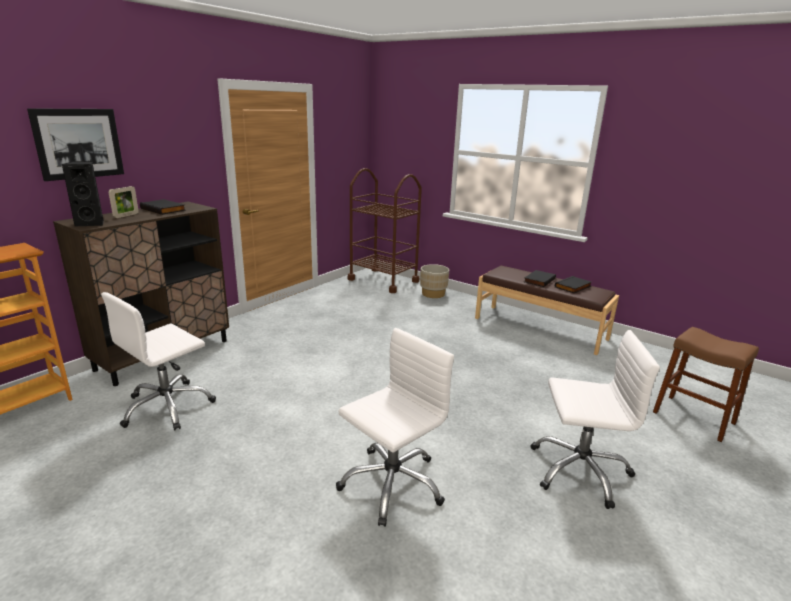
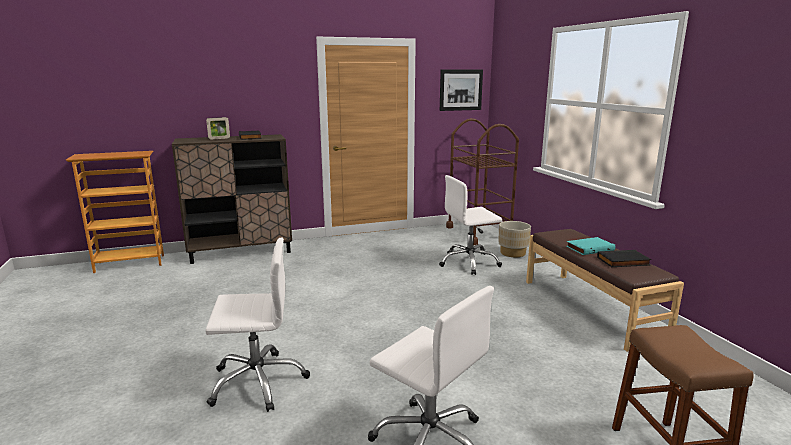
camera: 35 degrees right, 5 degrees down
picture [27,108,124,181] -> picture moved to [440,69,483,111]
black speaker [62,161,104,226] -> none
white office chair [101,292,216,431] -> white office chair moved to [439,175,502,275]
black book [524,270,556,287] -> turquoise book [566,237,615,255]

